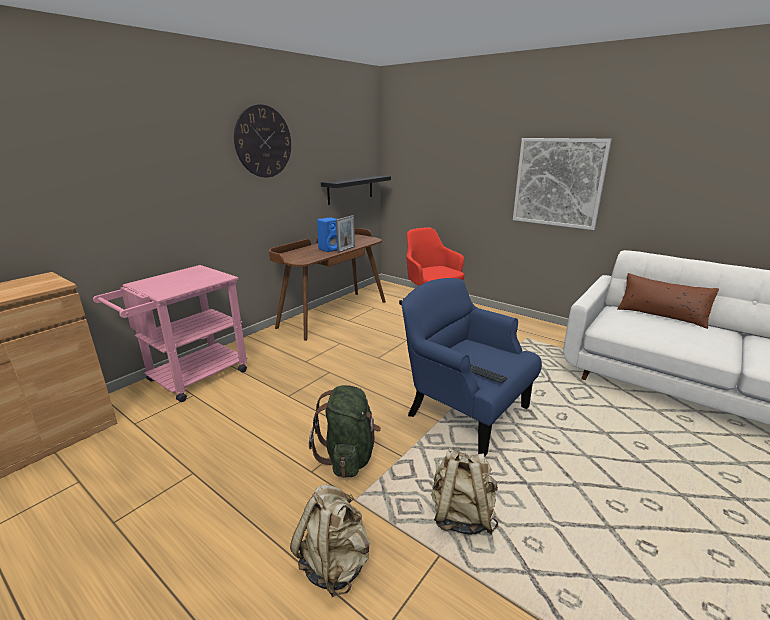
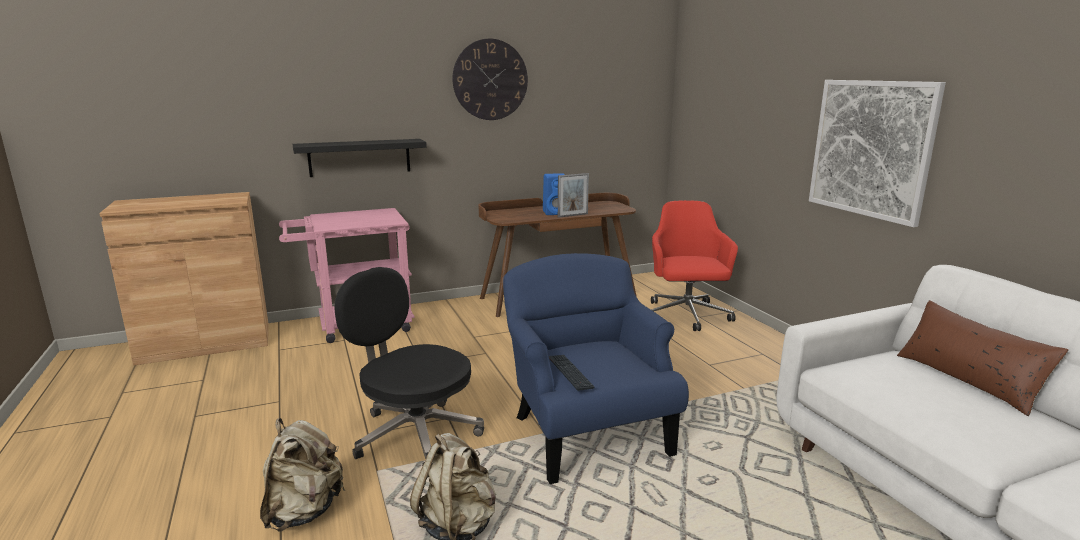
camera: 30 degrees right, 5 degrees down
green backpack [309,385,381,478] -> black office chair [334,267,484,467]
black shelf [321,175,391,205] -> black shelf moved to [292,139,427,177]

